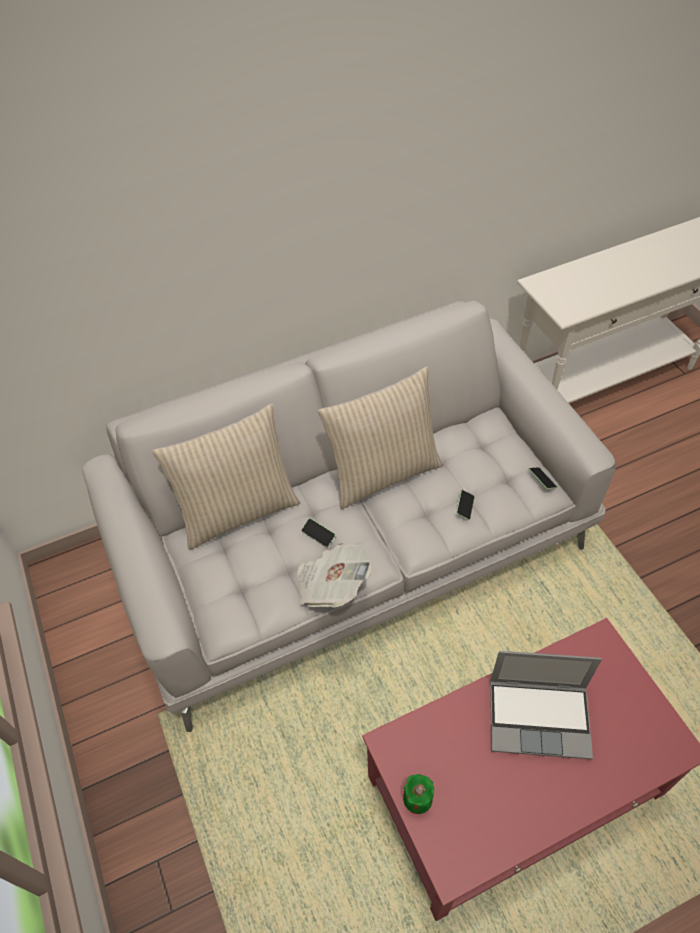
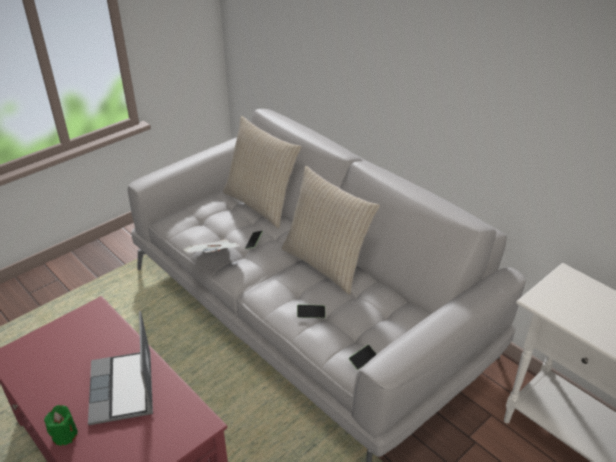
camera: 70 degrees right, 15 degrees down
green candle [403,774,434,814] -> green candle moved to [44,405,78,446]

